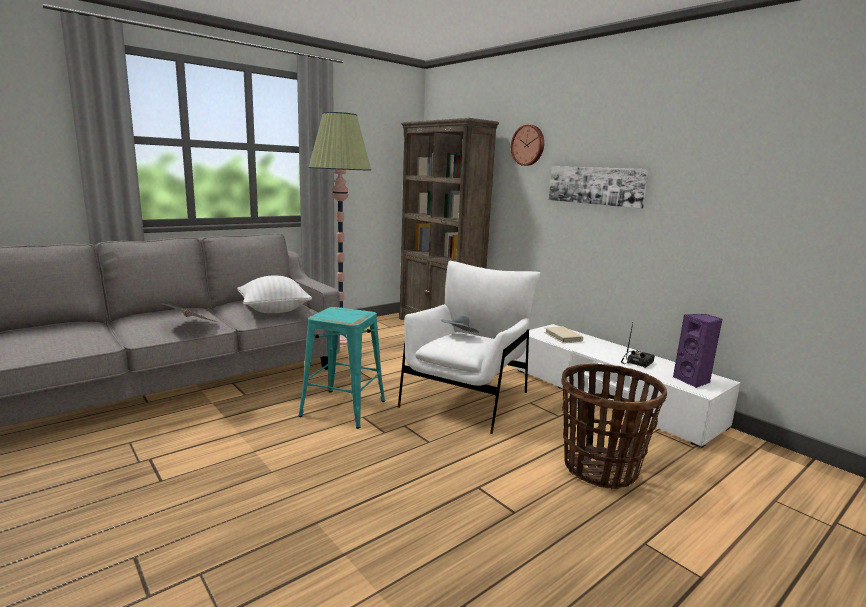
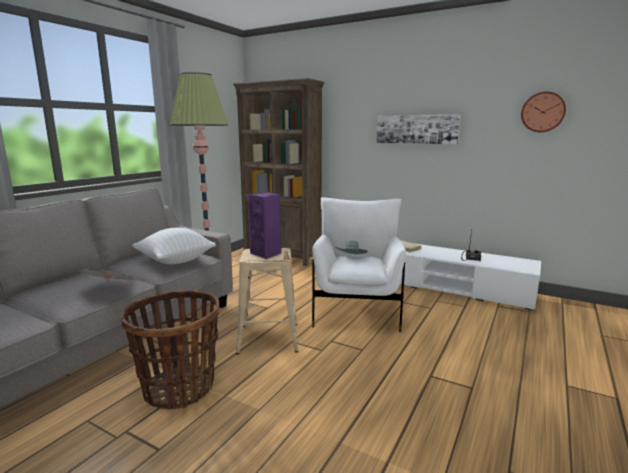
camera: 20 degrees left, 0 degrees up
turquoise stool [298,307,385,429] -> beige stool [236,248,298,354]
wall clock [511,124,544,166] -> wall clock moved to [521,91,566,132]
basket [562,364,667,489] -> basket moved to [121,290,220,410]
purple speaker [673,314,722,388] -> purple speaker moved to [248,192,281,259]

